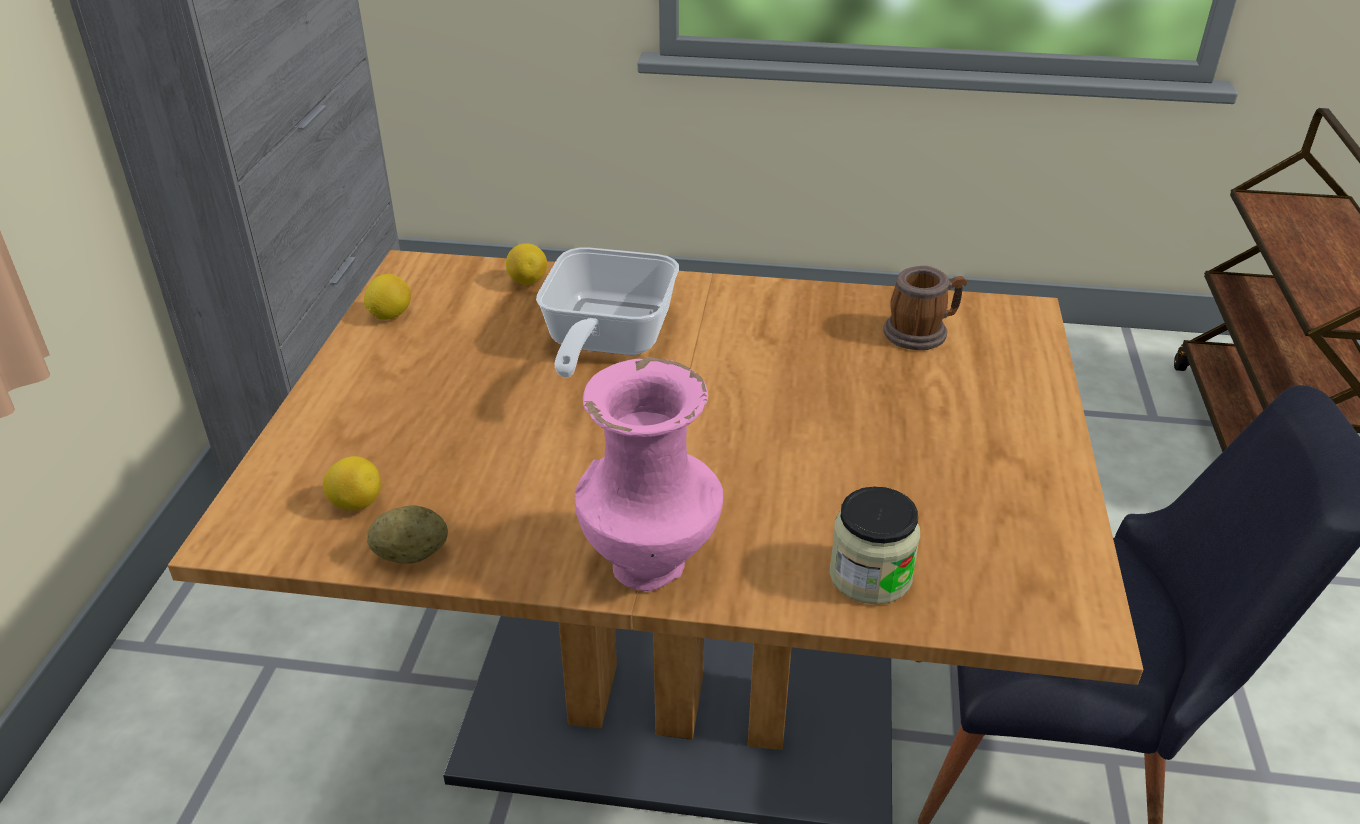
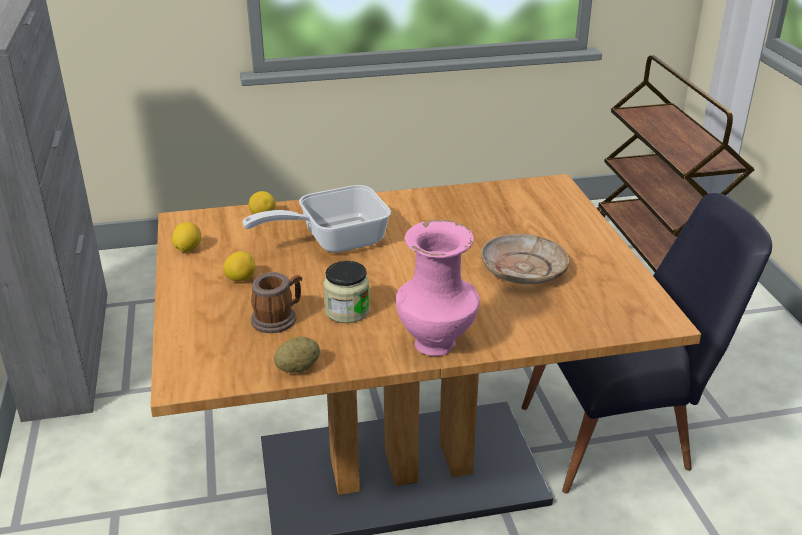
camera: 20 degrees left, 5 degrees down
lemon [323,456,381,511] -> lemon moved to [223,251,256,281]
frying pan [536,247,679,378] -> frying pan turned 75 degrees clockwise [242,185,391,253]
jar [830,486,920,605] -> jar moved to [323,261,370,323]
mug [883,266,967,350] -> mug moved to [251,272,302,333]
none -> beige plate [481,234,569,284]

